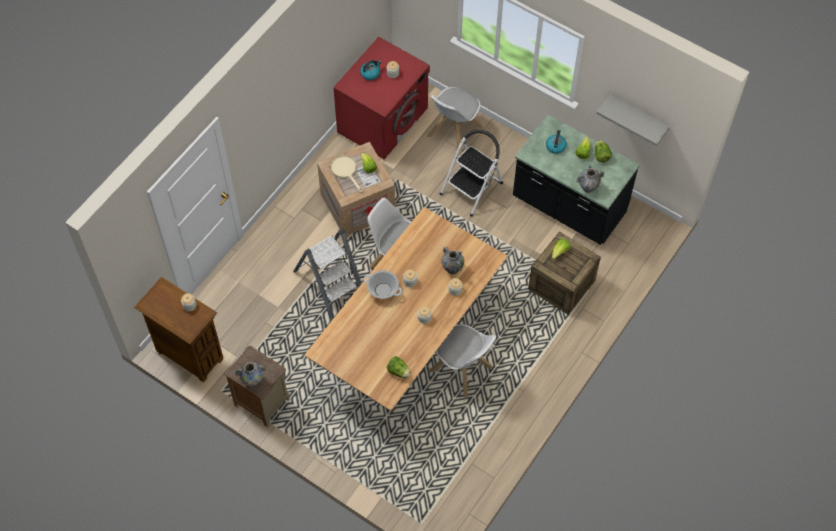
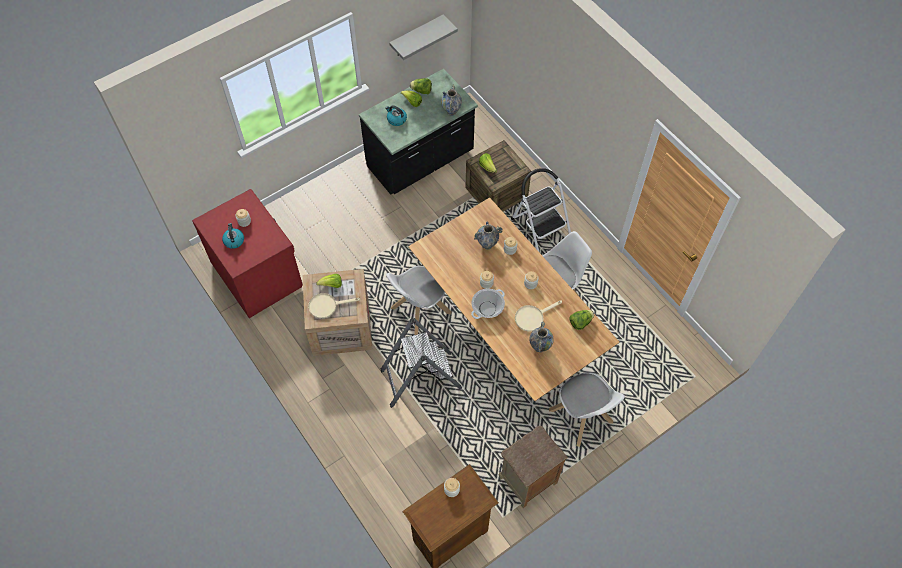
camera: 70 degrees left, 0 degrees up
vase [235,362,266,386] -> vase moved to [529,321,554,352]
chair [427,87,483,155] -> chair moved to [549,372,625,447]
step ladder [440,130,503,216] -> step ladder moved to [511,168,571,253]
none -> beige frying pan [515,300,562,332]

